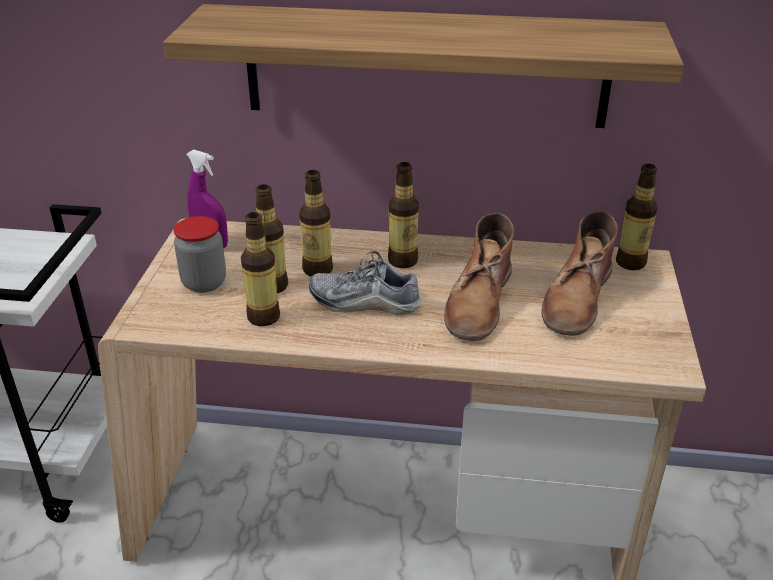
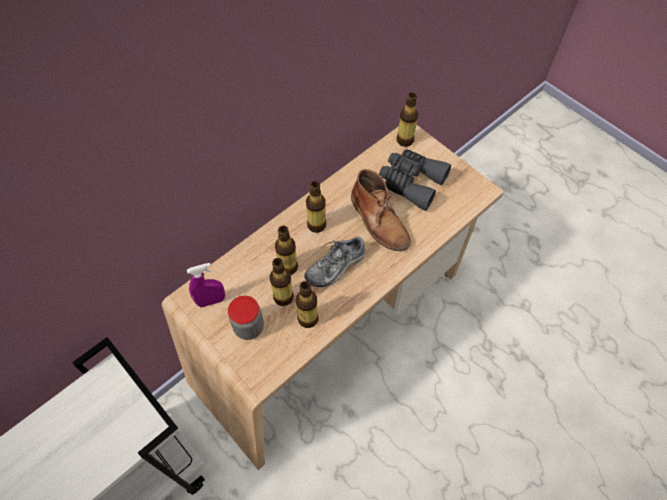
camera: 50 degrees left, 25 degrees up
shelf [163,4,684,128] -> none
brown boot [541,211,618,336] -> grey binoculars [379,149,451,211]

